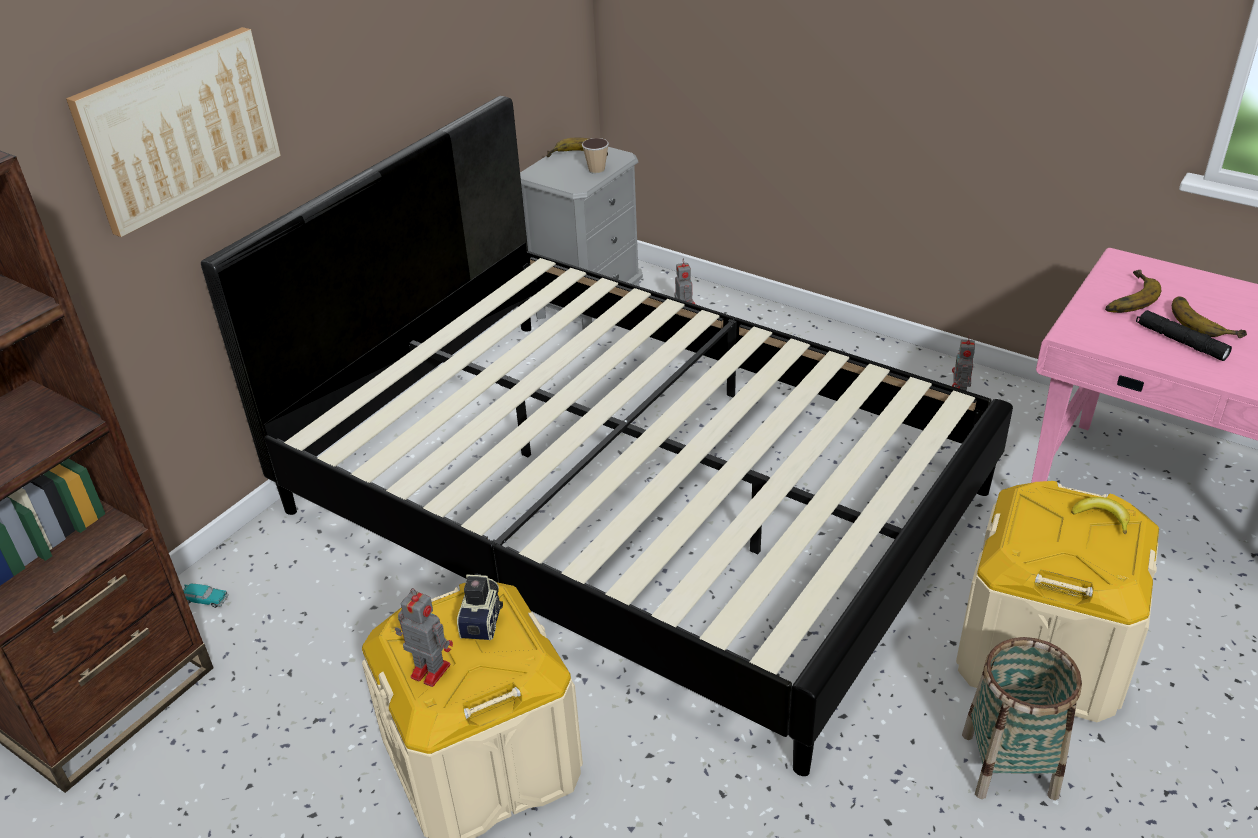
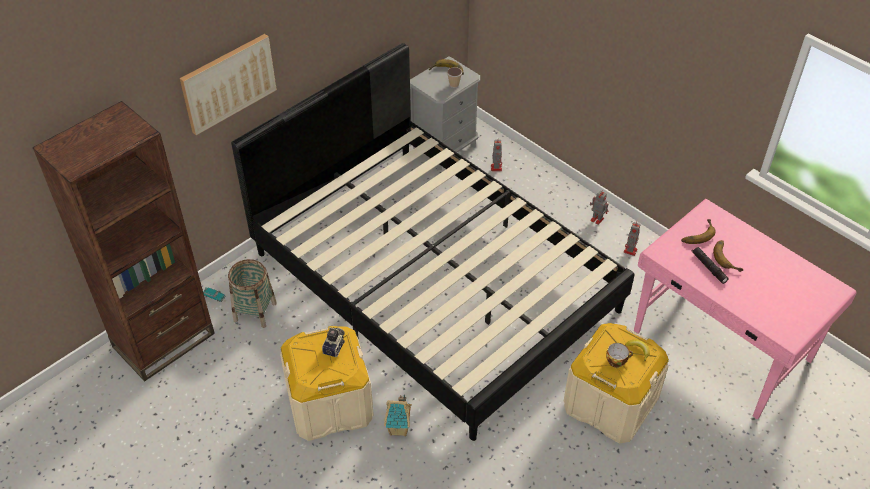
camera: 10 degrees right, 10 degrees up
toy robot [395,588,453,687] -> toy robot moved to [590,190,609,225]
basket [962,637,1082,800] -> basket moved to [228,259,277,328]
none -> toy house [384,394,412,436]
none -> cup [606,343,633,368]

